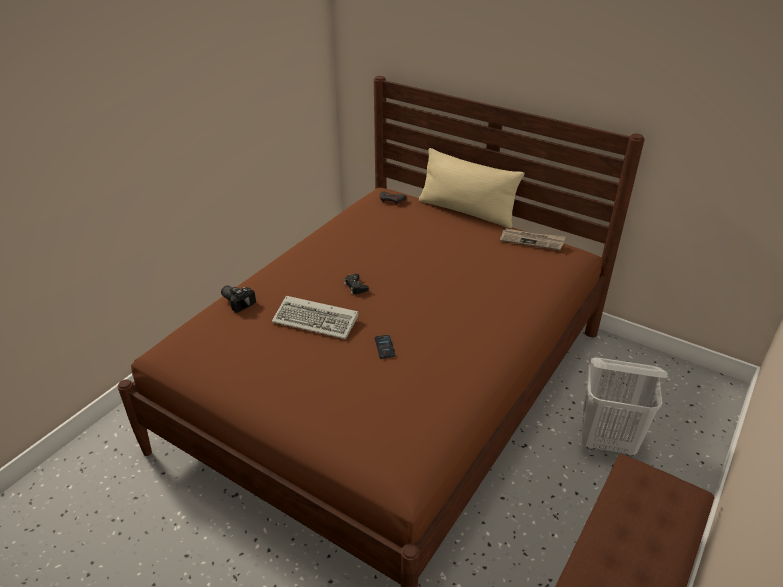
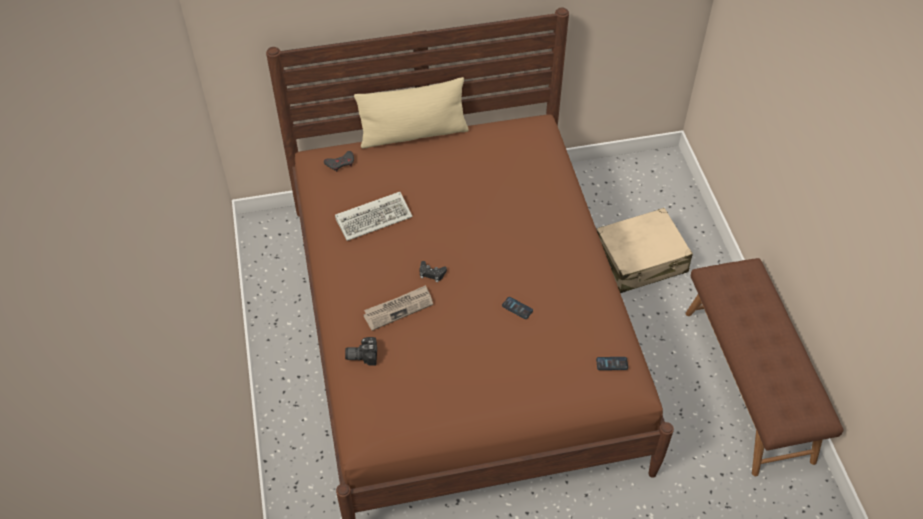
camera: 45 degrees left, 15 degrees up
keyboard [272,296,358,339] -> keyboard moved to [335,192,413,241]
newspaper [500,228,566,250] -> newspaper moved to [363,285,433,331]
white laundry basket [582,357,668,456] -> beige suitcase [596,208,693,293]
none -> phone [596,357,628,370]

